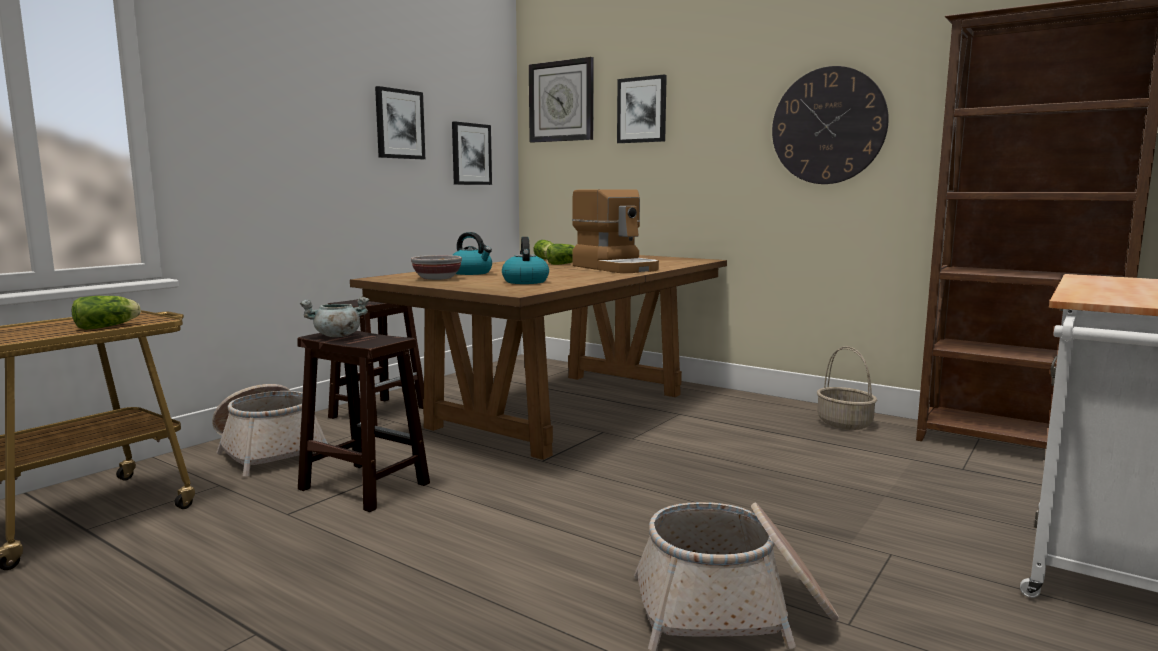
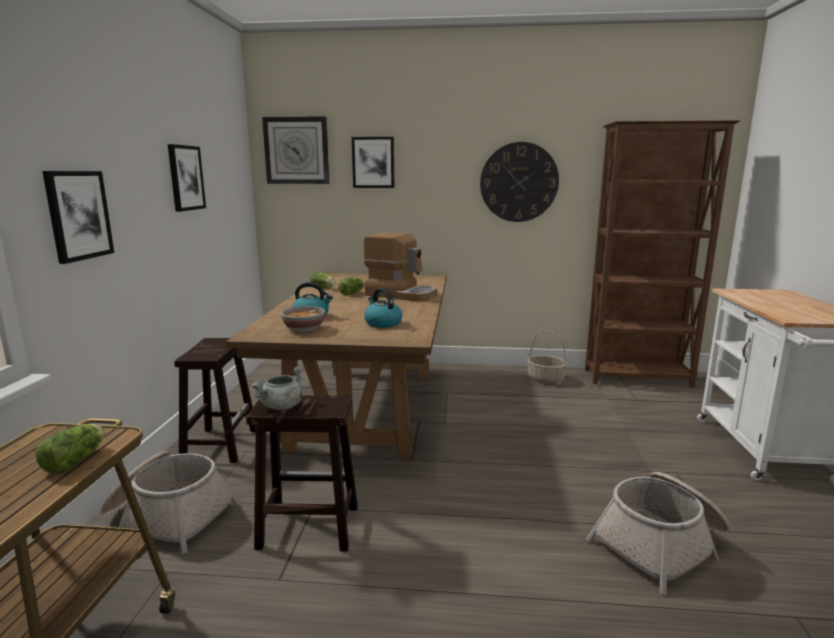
camera: 30 degrees left, 5 degrees up
picture [452,121,492,185] -> picture moved to [42,171,114,264]

